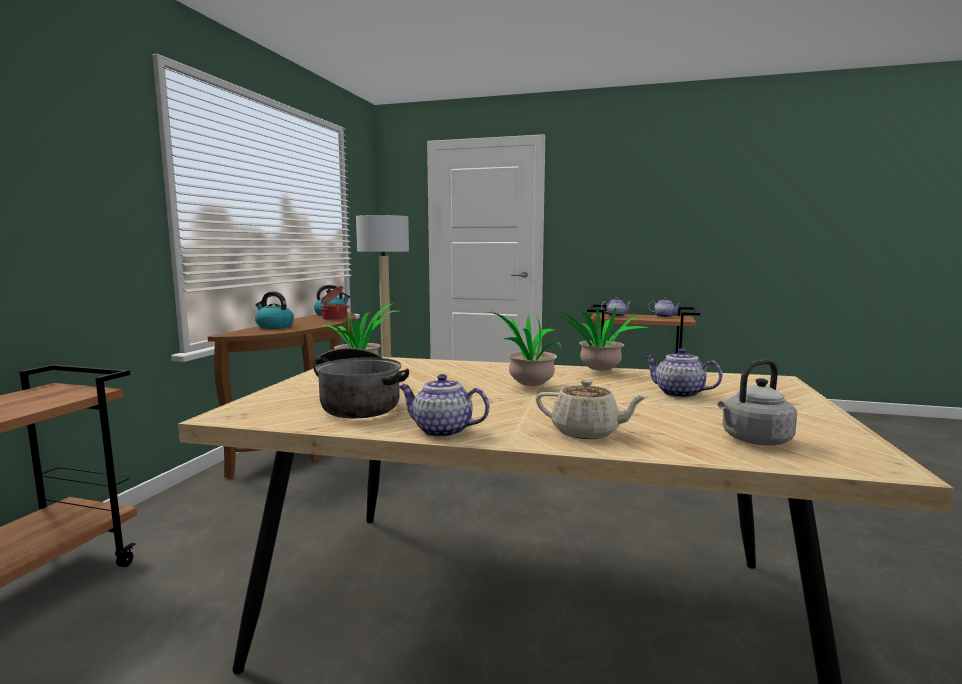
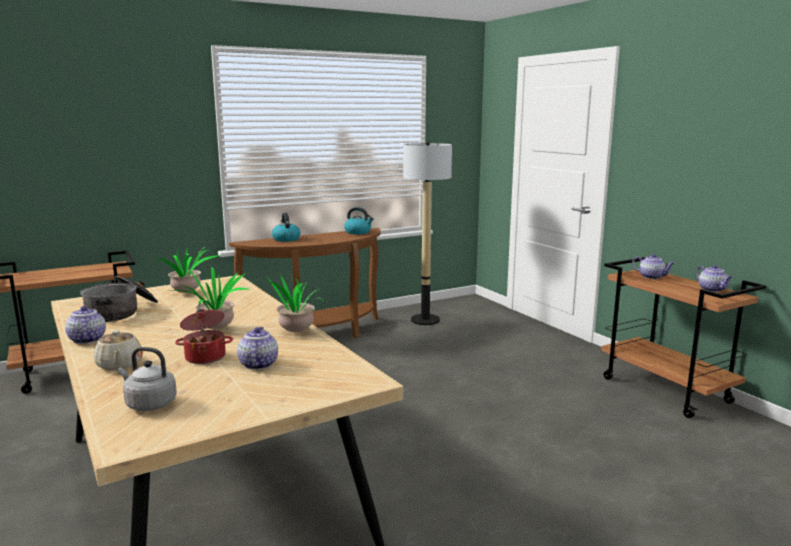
camera: 45 degrees right, 5 degrees up
cooking pot [319,286,350,320] -> cooking pot moved to [175,309,233,364]

